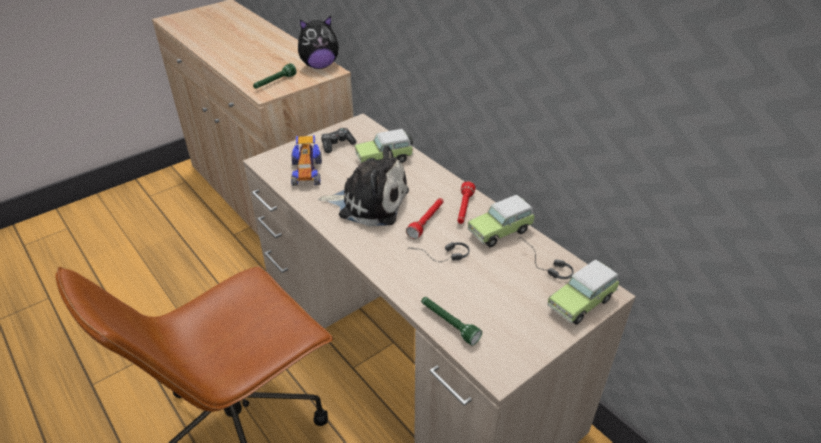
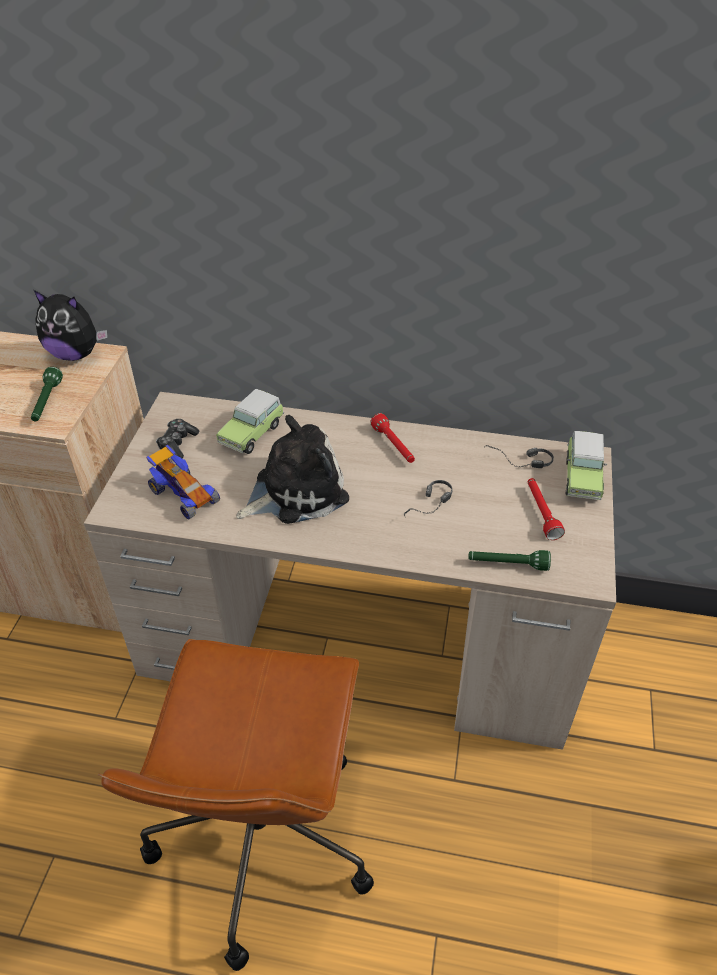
camera: 40 degrees left, 5 degrees up
plush toy [298,16,339,69] -> plush toy turned 75 degrees clockwise [34,290,108,361]
red flashlight [406,198,444,239] -> red flashlight moved to [528,478,565,540]
toy car [468,195,535,247] -> none

